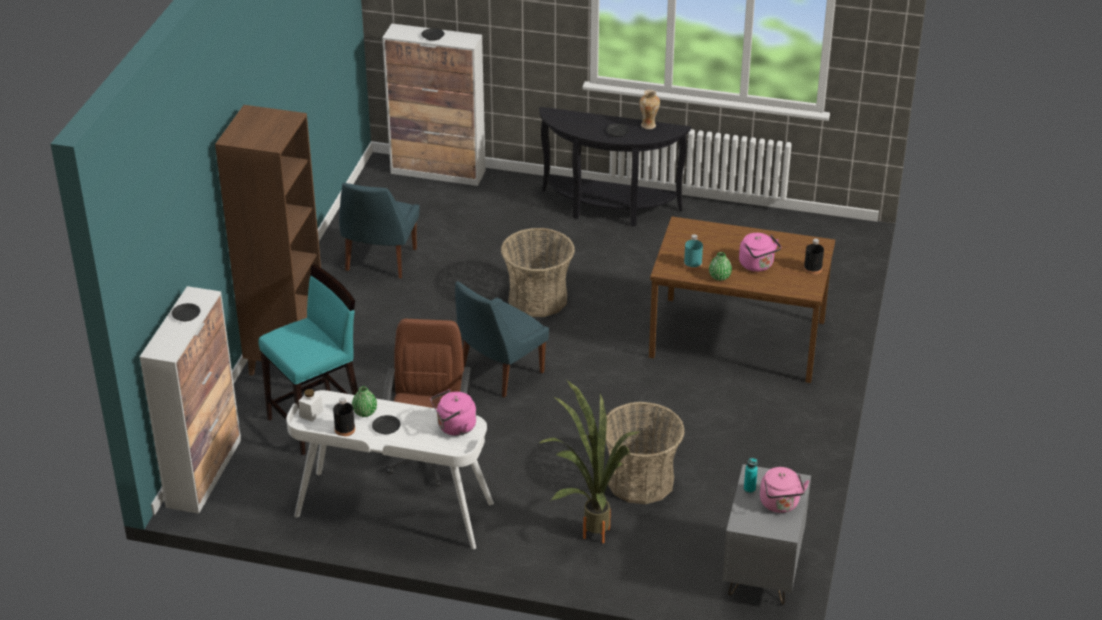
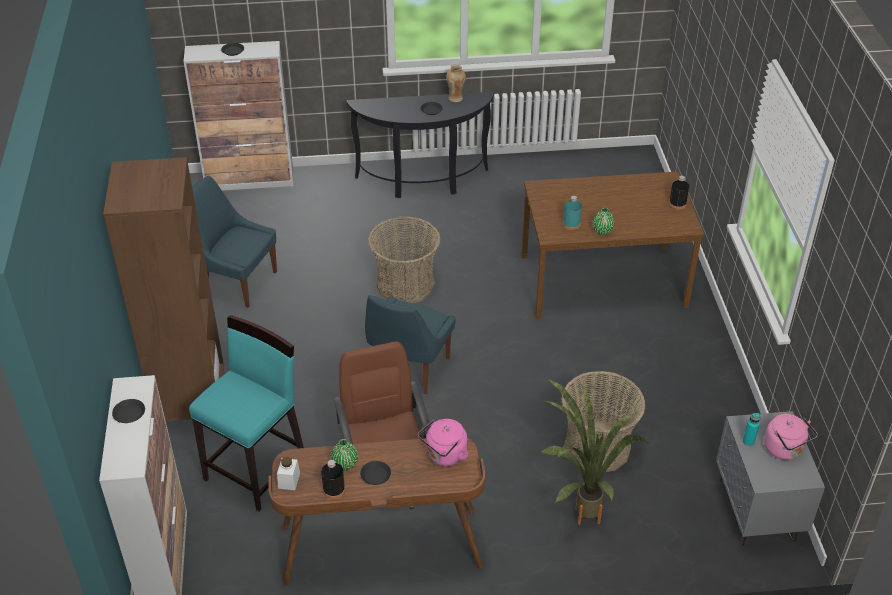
camera: 20 degrees left, 5 degrees up
white desk [286,390,494,549] -> brown desk [268,438,485,586]
blue chair [339,183,420,278] -> blue chair turned 120 degrees clockwise [192,176,277,308]
pink kettle [739,233,781,272] -> none

